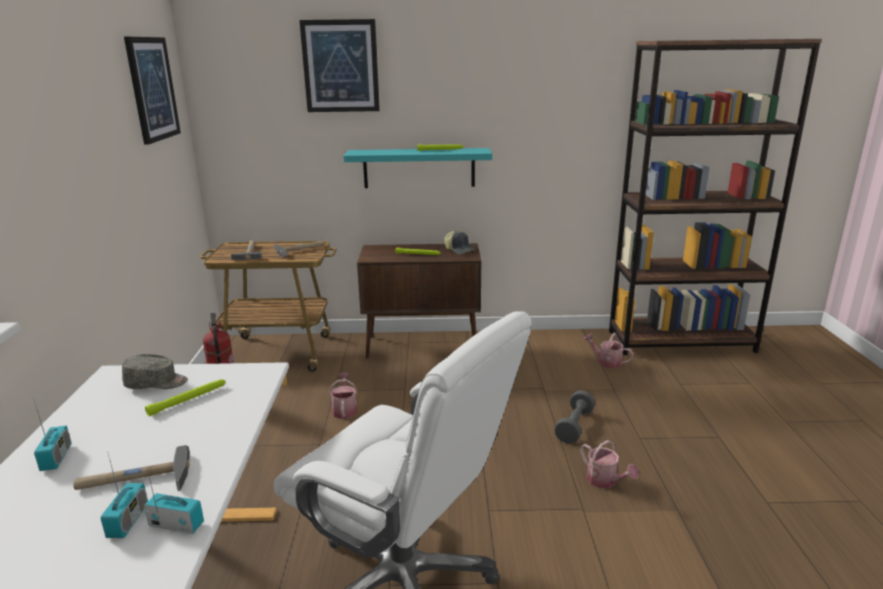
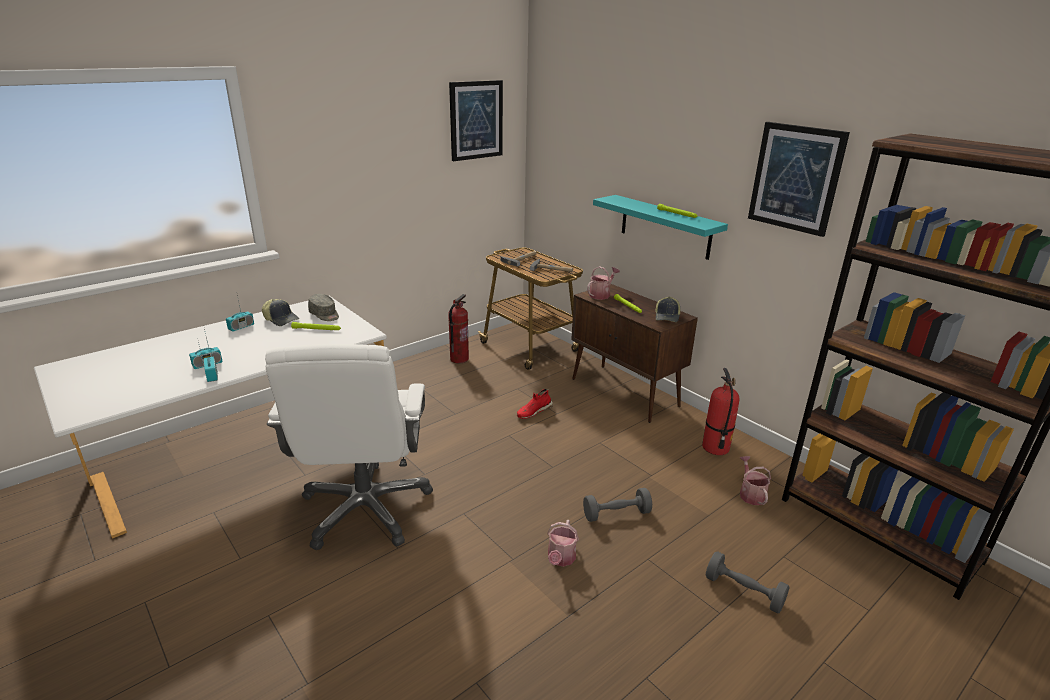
camera: 50 degrees right, 5 degrees up
hammer [73,445,190,491] -> none
picture [299,19,380,112] -> picture moved to [748,122,850,237]
watering can [329,373,357,419] -> watering can moved to [587,266,620,300]
none -> cap [262,299,299,326]
none -> red shoe [517,389,553,419]
none -> fire extinguisher [702,368,740,455]
none -> grey dumbbell [706,551,789,614]

